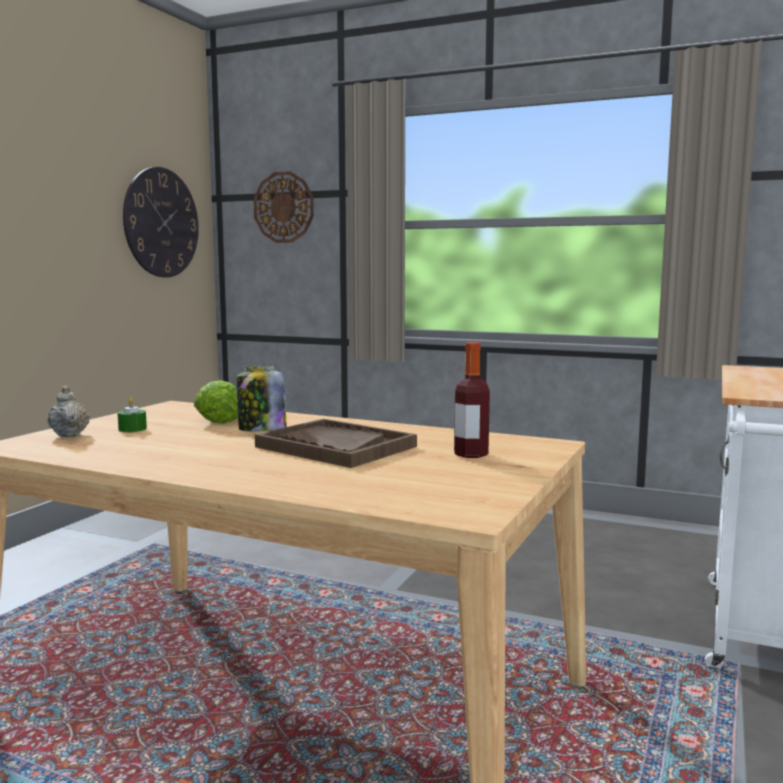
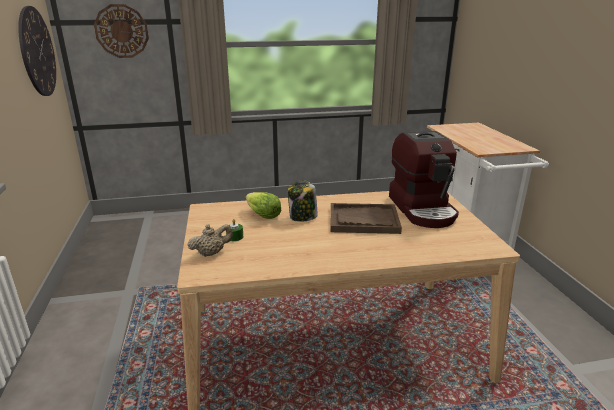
camera: 35 degrees left, 15 degrees up
beige teapot [48,385,90,437] -> beige teapot turned 120 degrees clockwise [187,224,233,257]
bottle [454,342,490,458] -> coffee machine [389,131,459,228]

